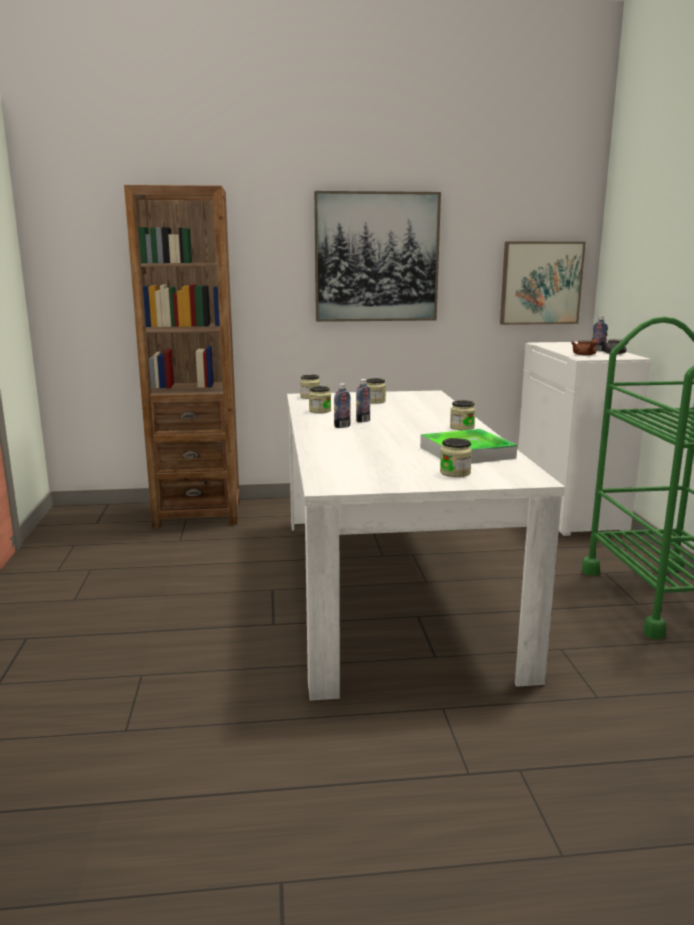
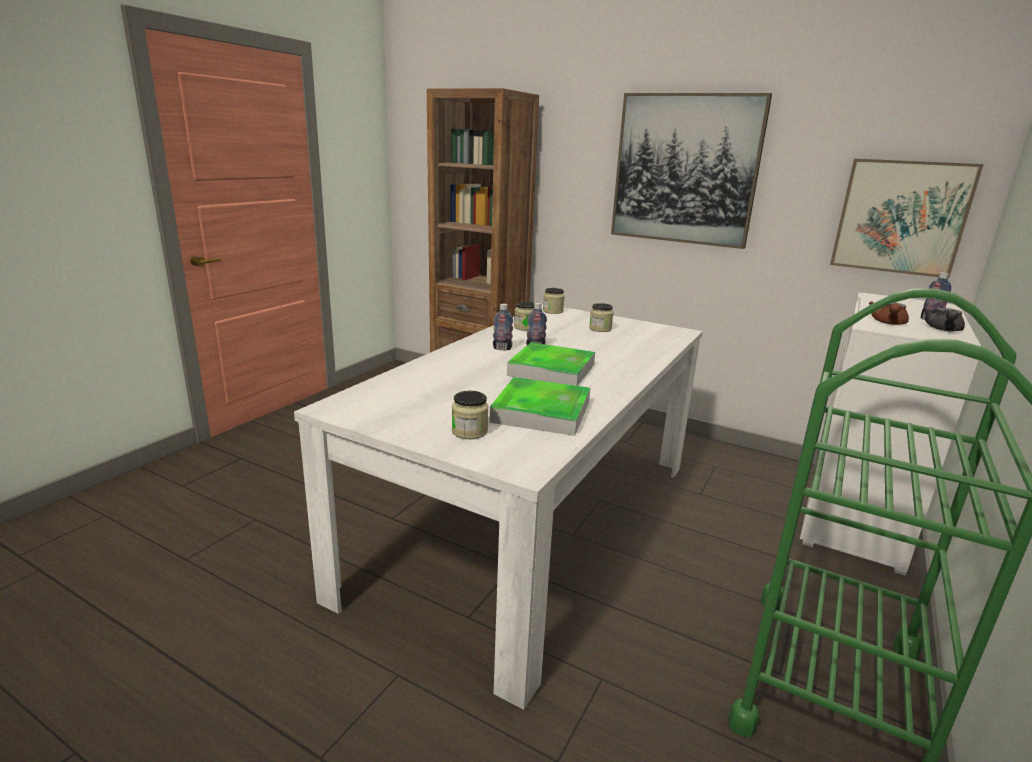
camera: 35 degrees right, 5 degrees up
jar [450,400,476,430] -> none
none -> tray [507,342,595,386]

